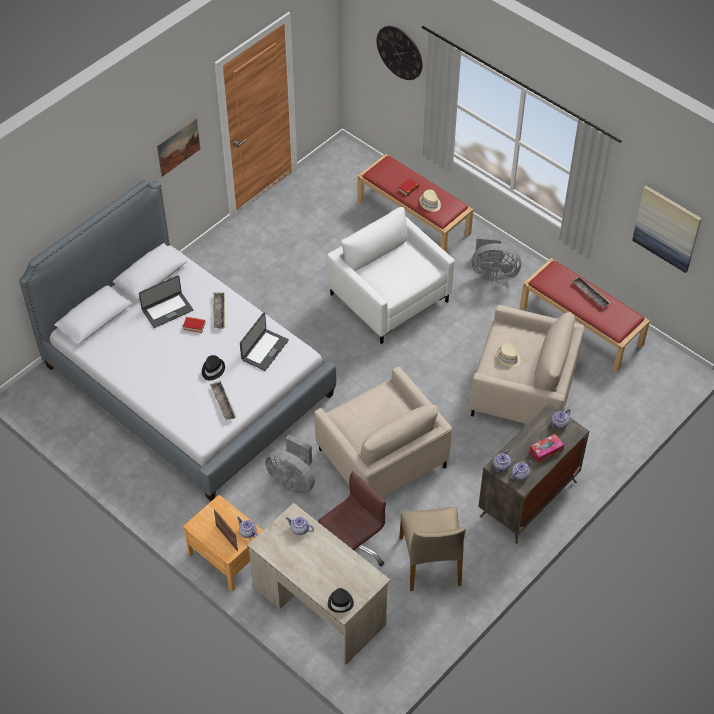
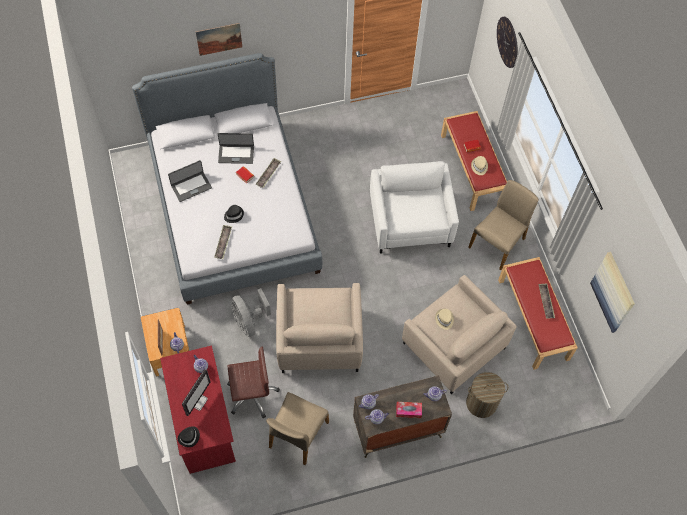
camera: 30 degrees right, 10 degrees up
picture [157,118,200,177] -> picture moved to [195,23,242,56]
laptop [240,312,289,371] -> laptop moved to [168,160,212,202]
beige desk [247,503,390,665] -> red desk [160,345,236,474]
grey fan [472,235,521,282] -> beige chair [468,180,539,270]
none -> monitor [182,369,211,416]
none -> laundry basket [466,372,508,418]

